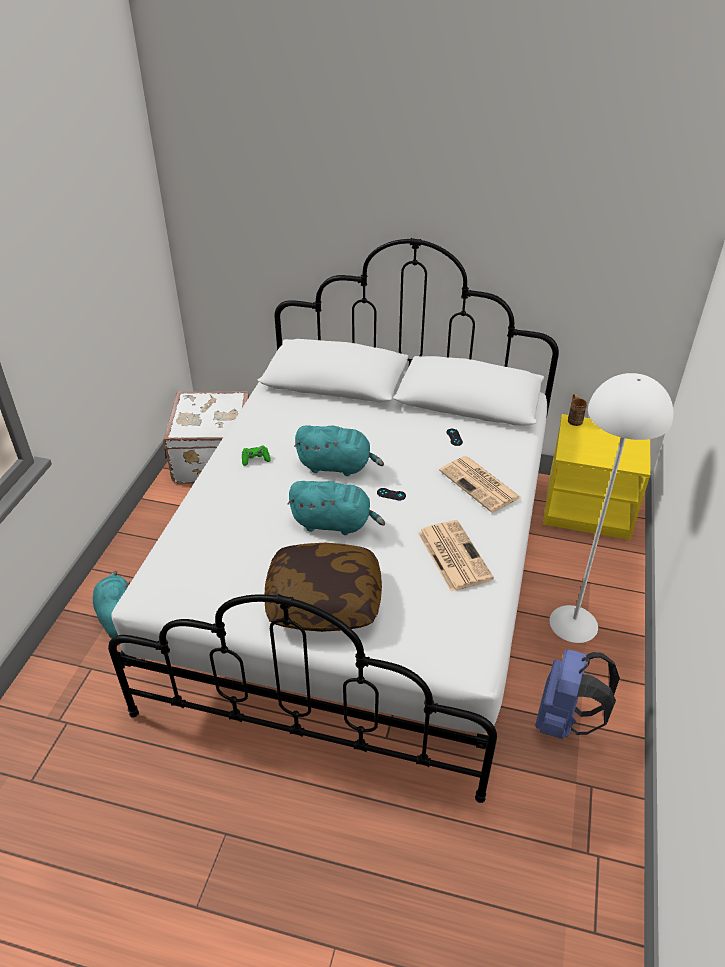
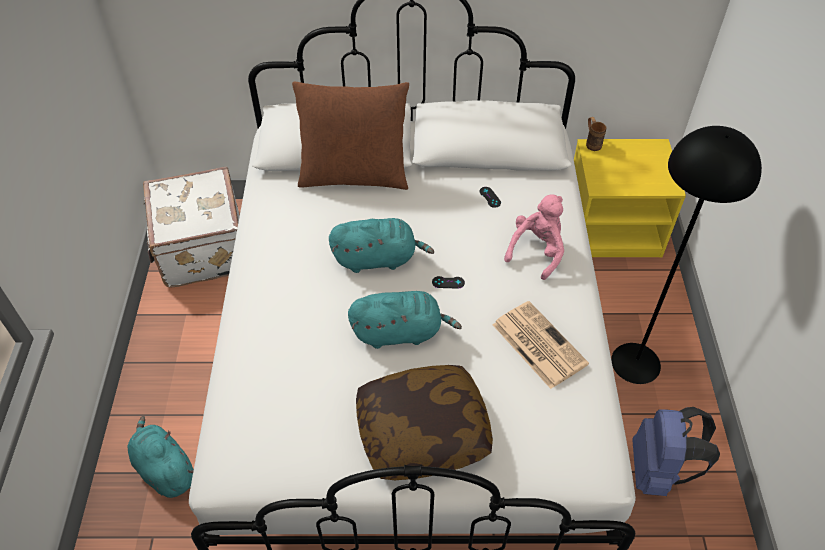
camera: 15 degrees left, 10 degrees up
green game controller [242,445,271,466] -> none
newspaper [439,456,521,513] -> pink plush toy [504,194,564,280]
white floor lamp [549,373,673,643] -> black floor lamp [611,126,762,384]
none -> brown pillow [292,82,409,190]

